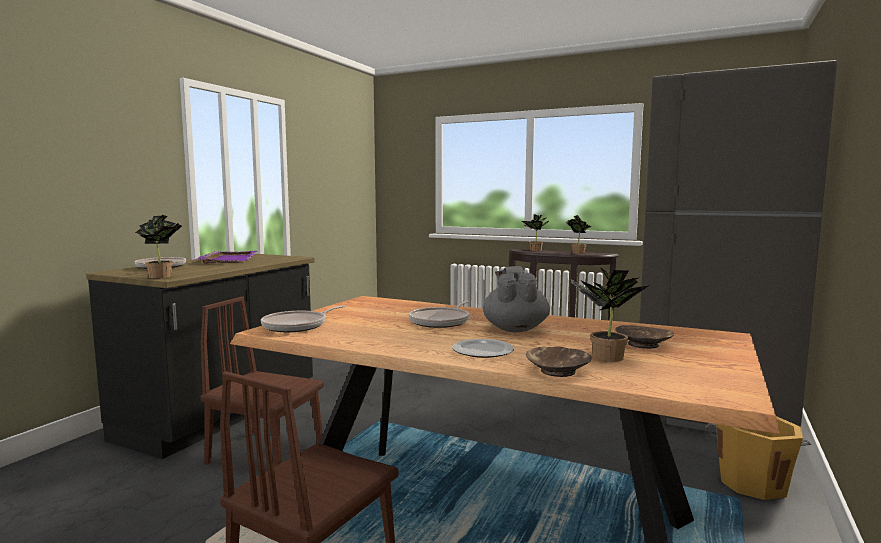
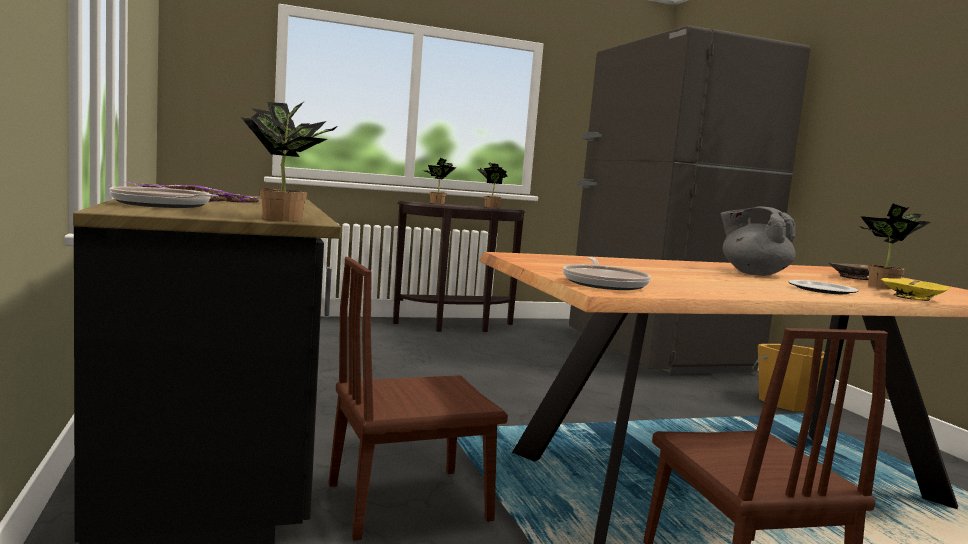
camera: 45 degrees left, 0 degrees up
frying pan [409,301,469,328] -> none
brown bowl [526,347,592,377] -> yellow bowl [880,278,949,301]

